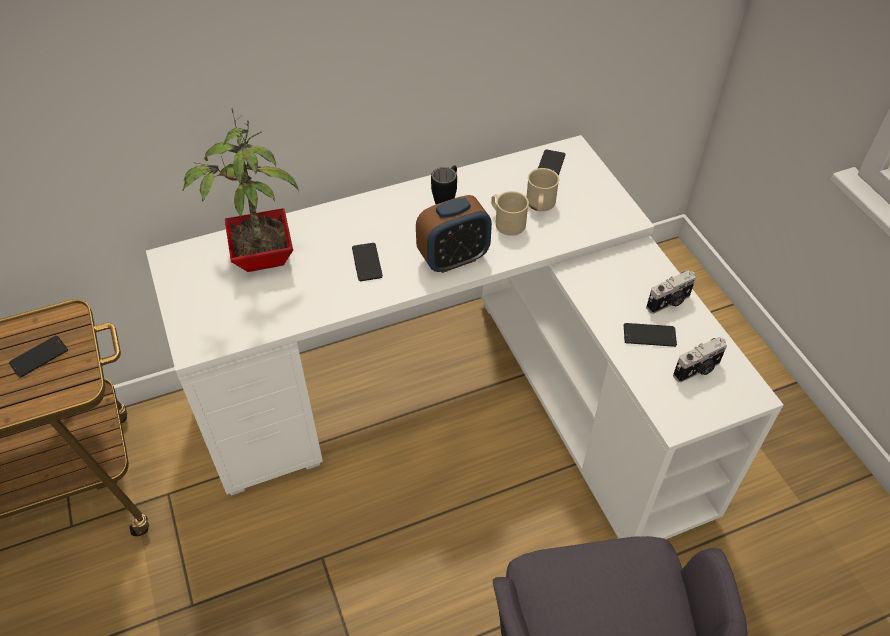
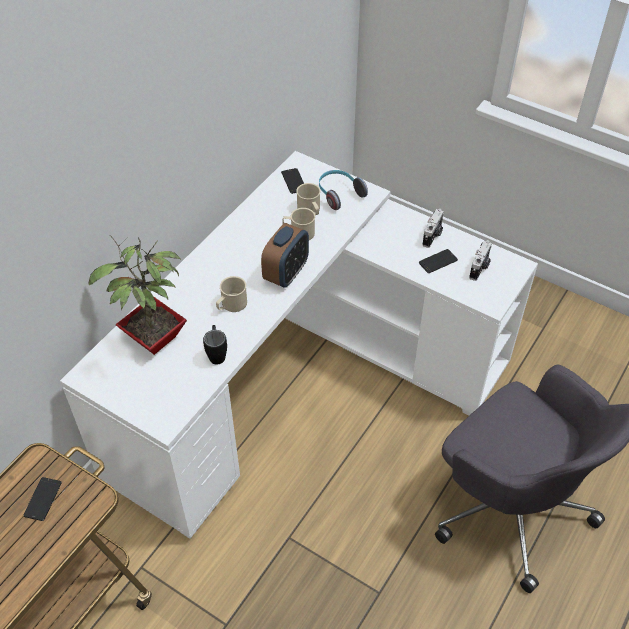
camera: 35 degrees left, 0 degrees up
phone [352,243,383,281] -> beige mug [216,276,247,312]
black mug [431,165,457,204] -> black mug moved to [203,325,227,365]
none -> headphones [319,170,368,210]

